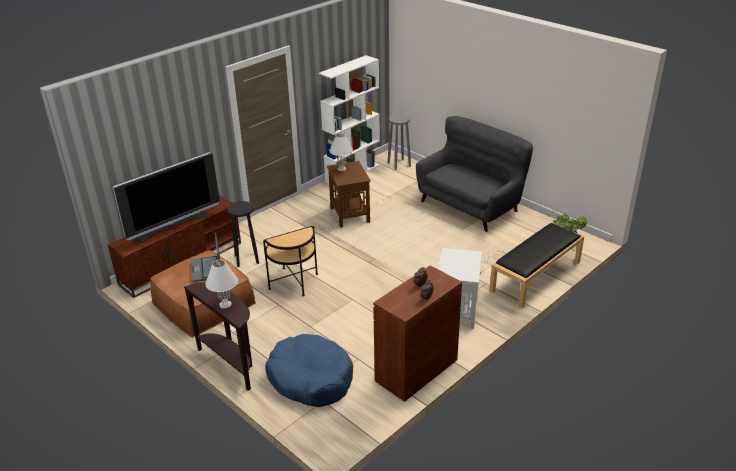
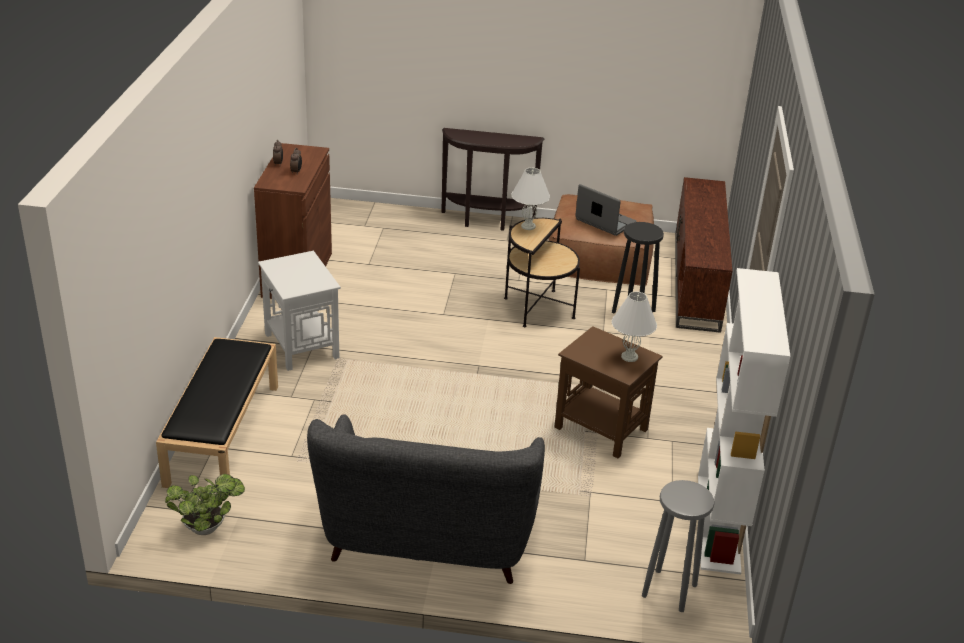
camera: 140 degrees right, 0 degrees up
television [112,151,220,242] -> none
white table lamp [205,260,238,309] -> white table lamp moved to [511,168,550,230]
blue dog bed [265,334,353,407] -> none

